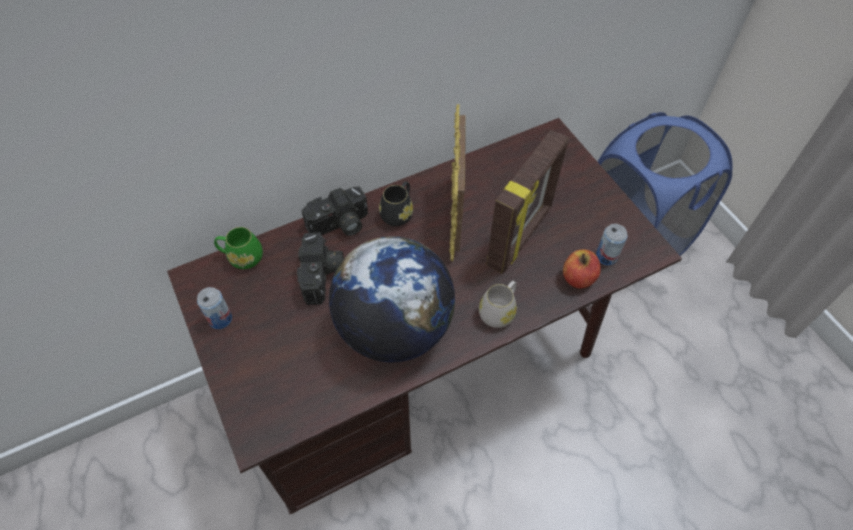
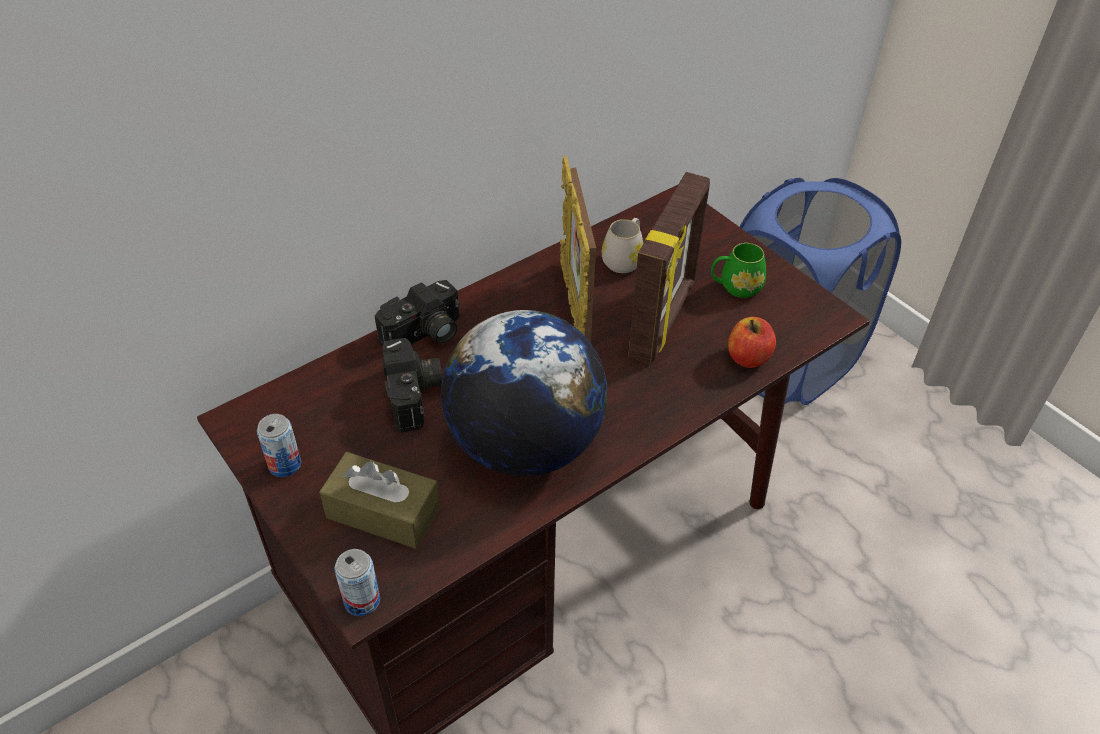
camera: 10 degrees left, 10 degrees down
green mug [214,227,263,269] -> green mug moved to [711,243,766,298]
black mug [379,181,413,226] -> none
white mug [479,281,517,328] -> white mug moved to [602,218,644,273]
can [596,224,628,265] -> can moved to [335,549,380,616]
none -> brown tissue box [319,452,440,549]

